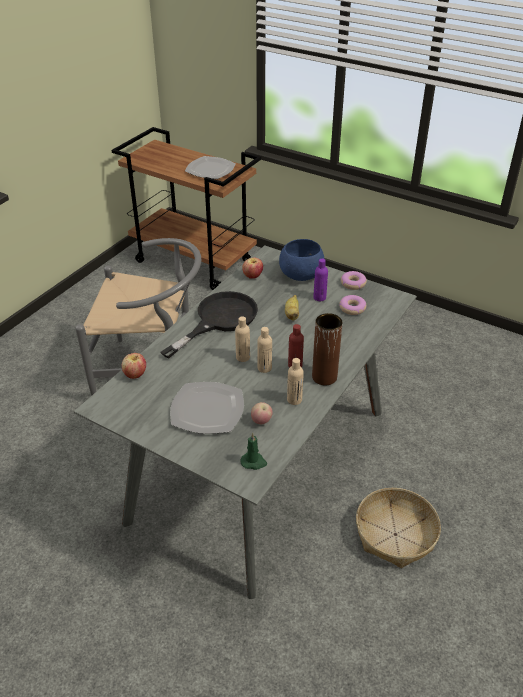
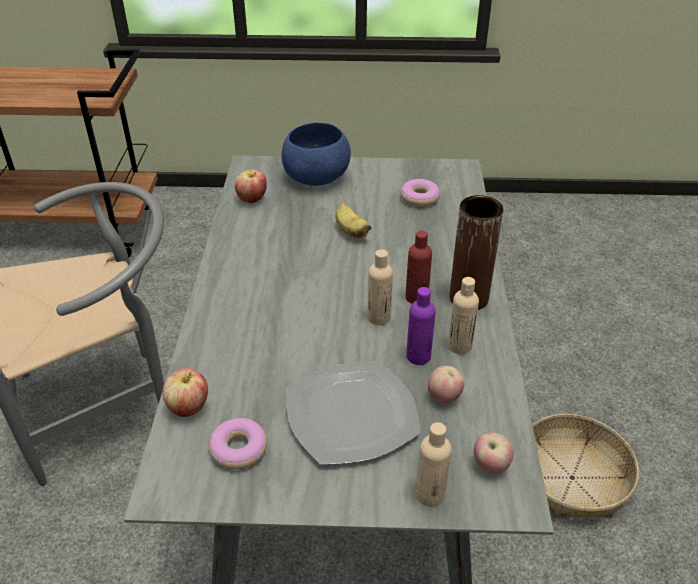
camera: 30 degrees left, 0 degrees up
black frying pan [161,291,258,358] -> none
plate [185,156,236,179] -> none
beige bottle [235,316,250,362] -> beige bottle moved to [416,422,452,507]
green candle [241,433,267,470] -> apple [474,432,514,474]
purple bottle [313,259,328,301] -> purple bottle moved to [406,287,436,365]
donut [341,271,367,290] -> donut moved to [208,418,267,469]

